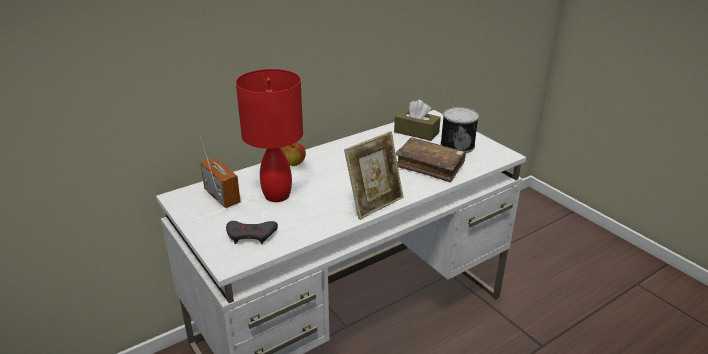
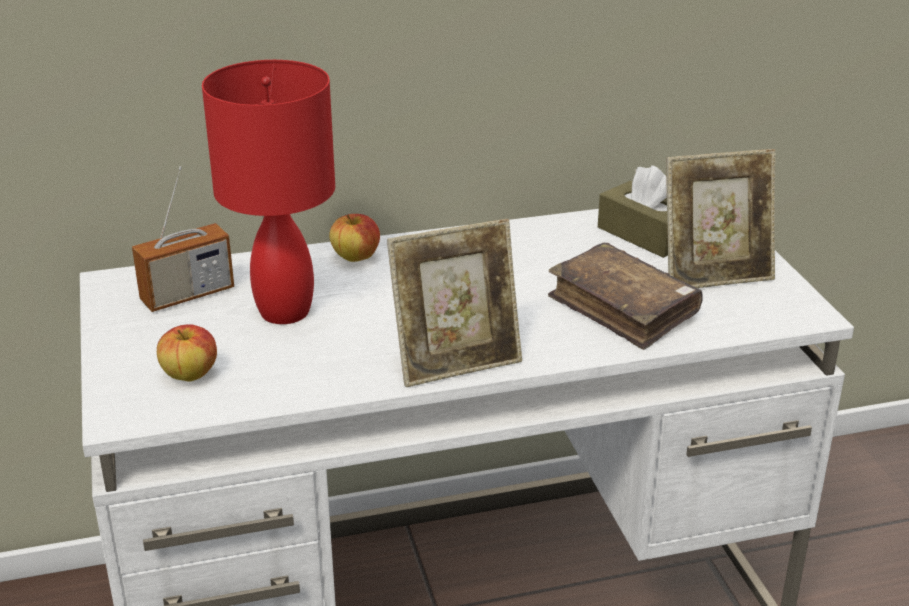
camera: 20 degrees right, 0 degrees up
radio [200,137,240,208] -> radio turned 75 degrees clockwise [132,166,234,312]
grey game controller [226,221,278,244] -> apple [157,324,217,382]
can [440,107,479,153] -> picture frame [666,149,776,288]

